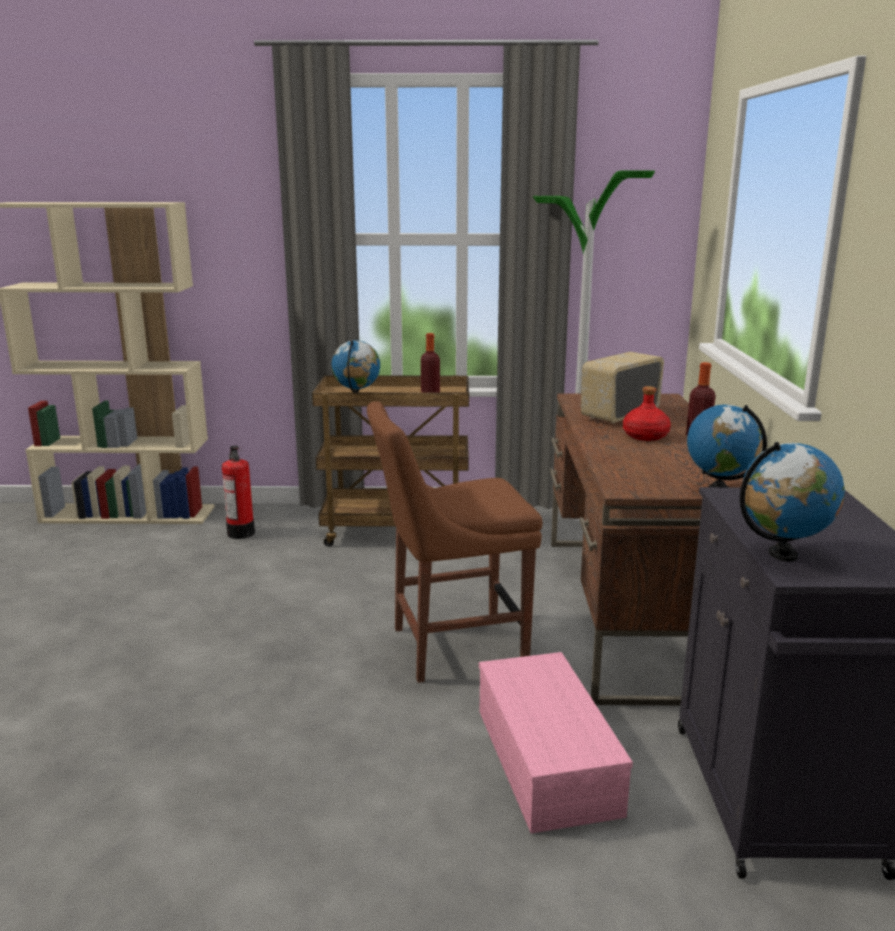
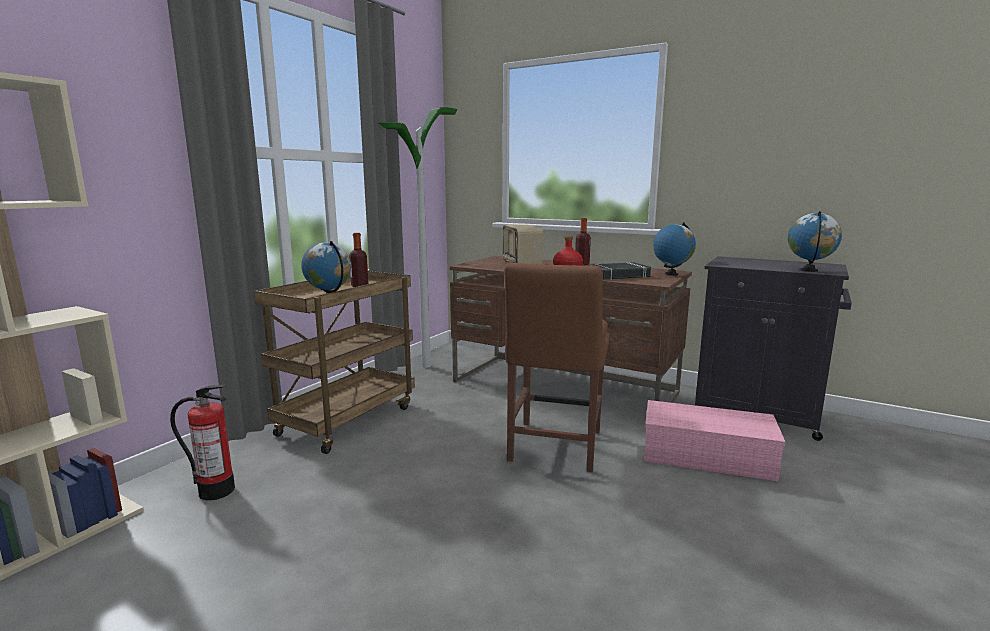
camera: 60 degrees left, 5 degrees down
none -> black book [588,262,651,280]

